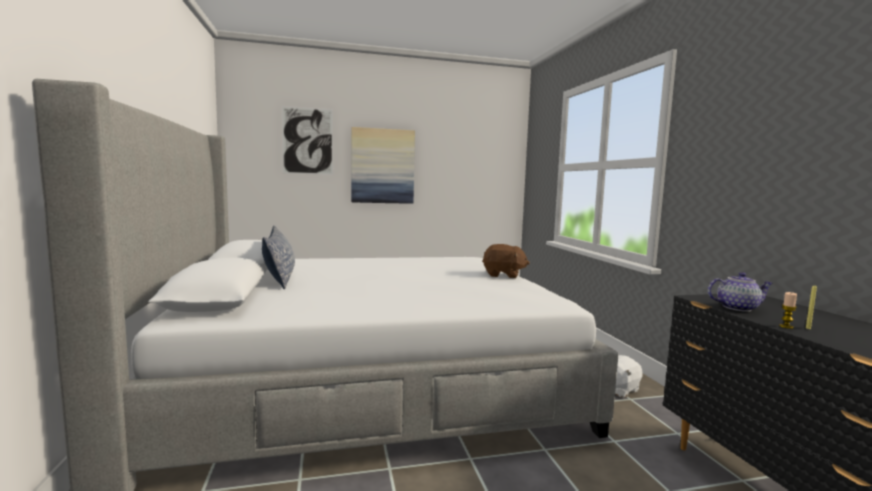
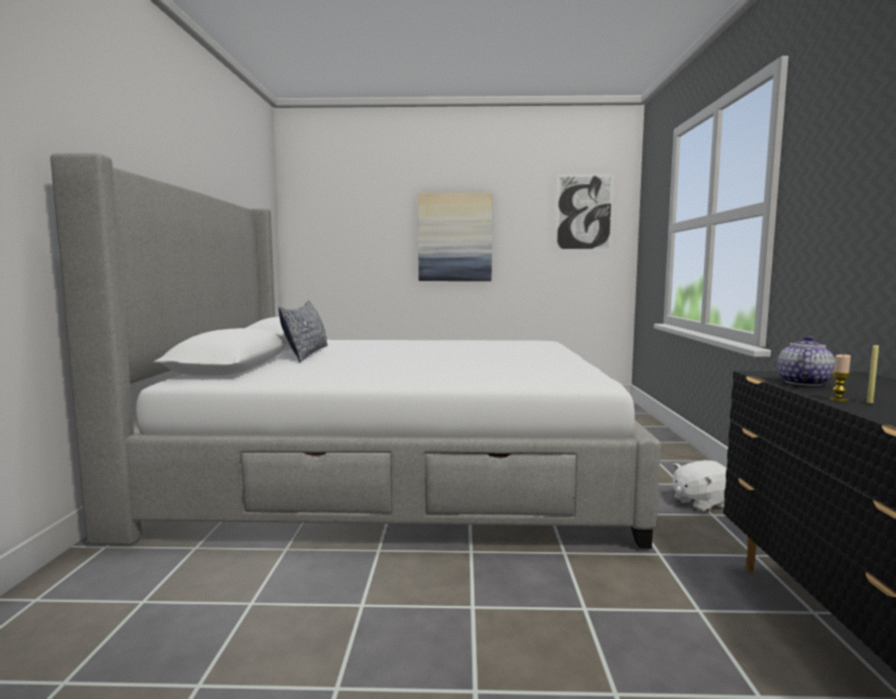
camera: 15 degrees right, 0 degrees up
picture [281,106,333,175] -> picture moved to [555,174,614,251]
brown plush toy [482,244,530,278] -> none
teapot [708,272,773,312] -> teapot turned 75 degrees counterclockwise [777,335,835,386]

